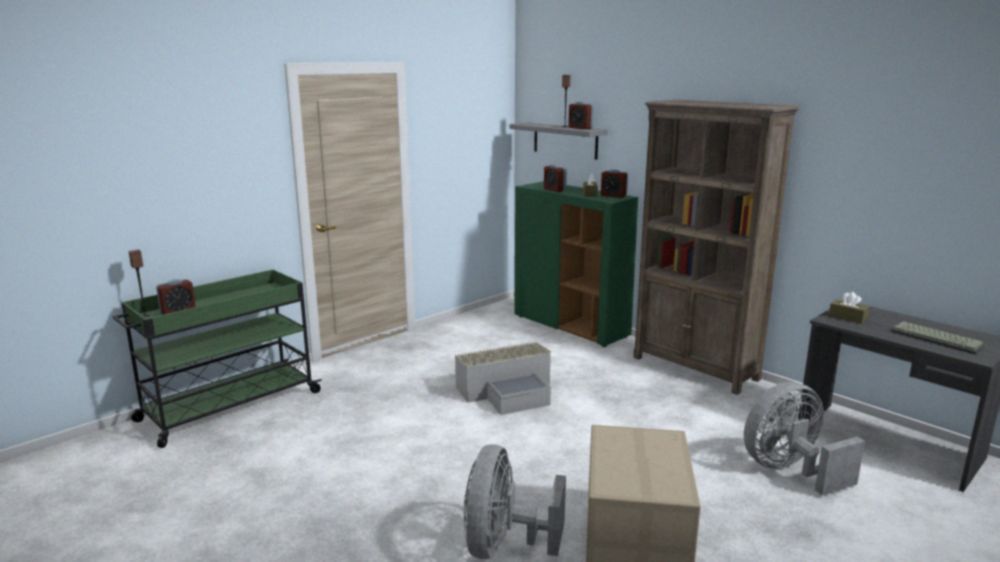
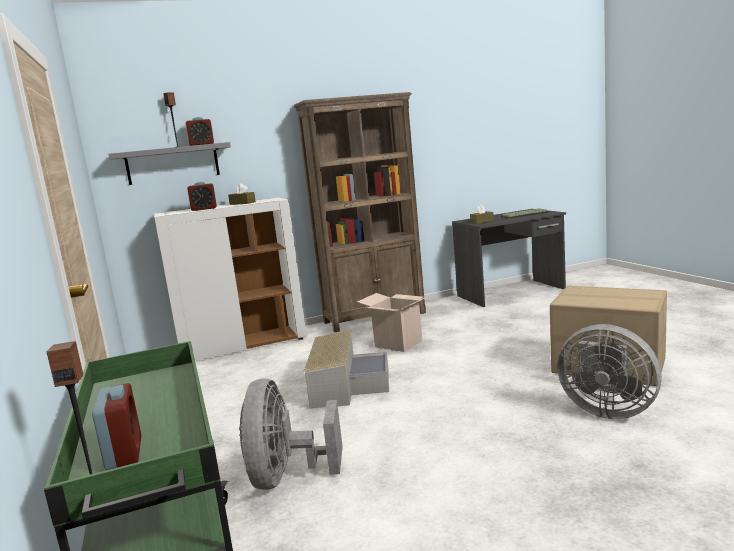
camera: 65 degrees left, 5 degrees down
green cabinet [514,181,638,347] -> white cabinet [154,198,307,360]
alarm clock [601,169,628,198] -> none
grey fan [744,382,865,495] -> grey fan moved to [239,379,343,490]
none -> cardboard box [357,293,432,352]

